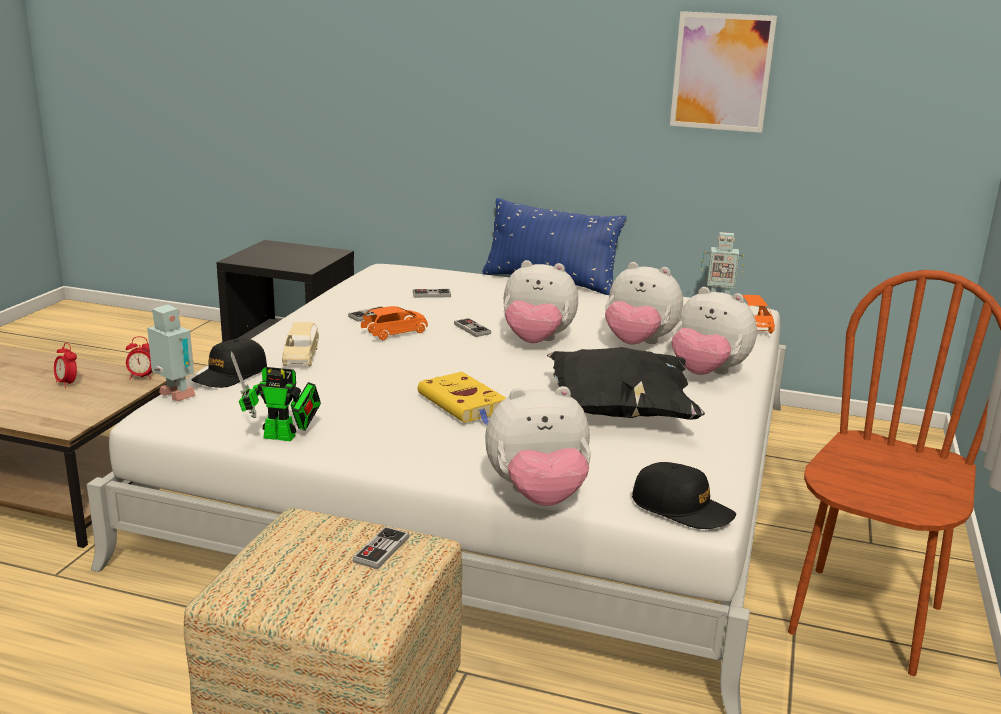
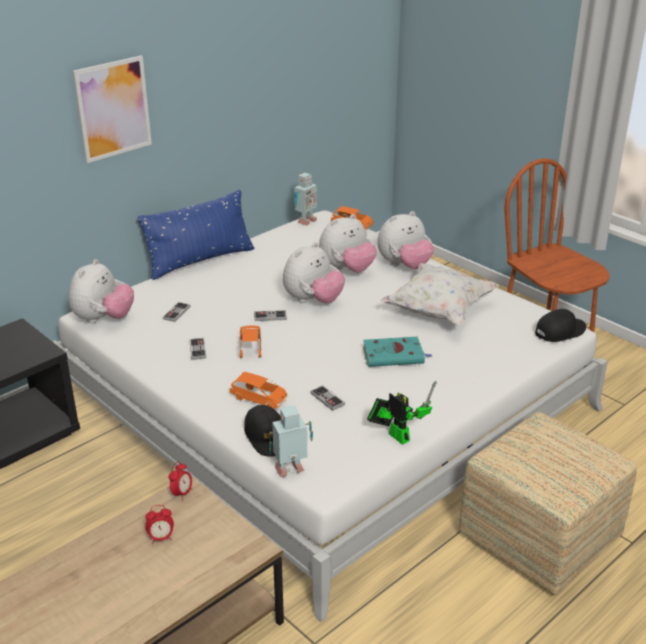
camera: 60 degrees left, 10 degrees up
toy robot [231,352,321,441] -> toy robot turned 75 degrees counterclockwise [367,380,436,445]
beige toy car [282,322,319,366] -> orange toy car [230,372,287,409]
game controller [353,526,409,569] -> game controller moved to [310,386,345,411]
yellow book [418,372,506,425] -> turquoise book [363,337,433,367]
plush toy [485,386,591,506] -> plush toy moved to [68,259,134,324]
black pillow [547,347,705,420] -> white pillow [380,263,499,325]
picture [670,11,777,133] -> picture moved to [73,56,152,163]

